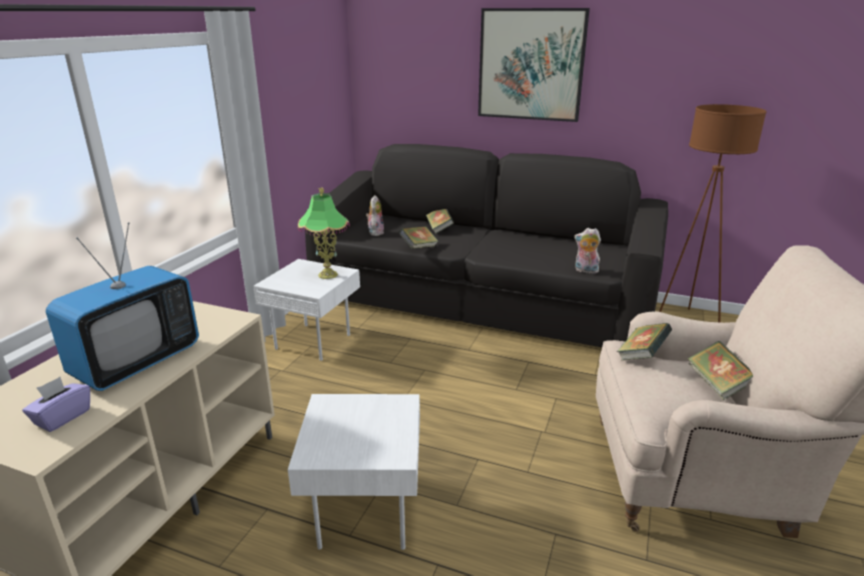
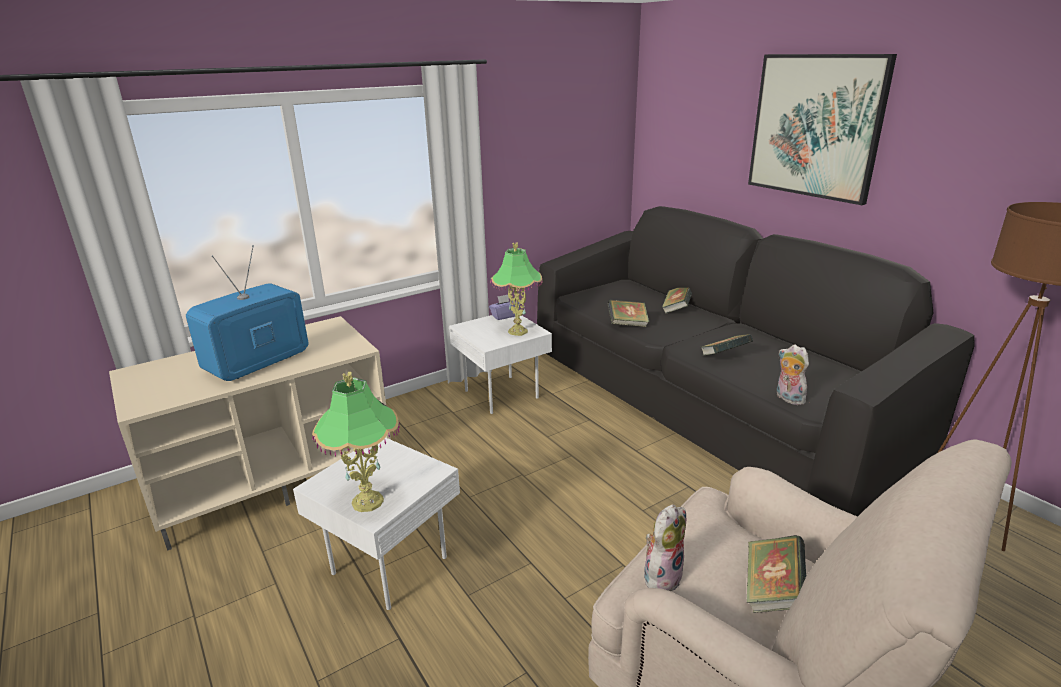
camera: 35 degrees right, 0 degrees up
purple tissue box [22,377,90,432] -> purple tissue box moved to [489,295,520,320]
television [46,222,199,391] -> television turned 150 degrees clockwise [186,245,308,381]
plush toy [366,195,384,236] -> plush toy moved to [644,504,686,592]
book [617,323,672,361] -> book moved to [701,334,753,356]
none -> table lamp [312,372,400,512]

